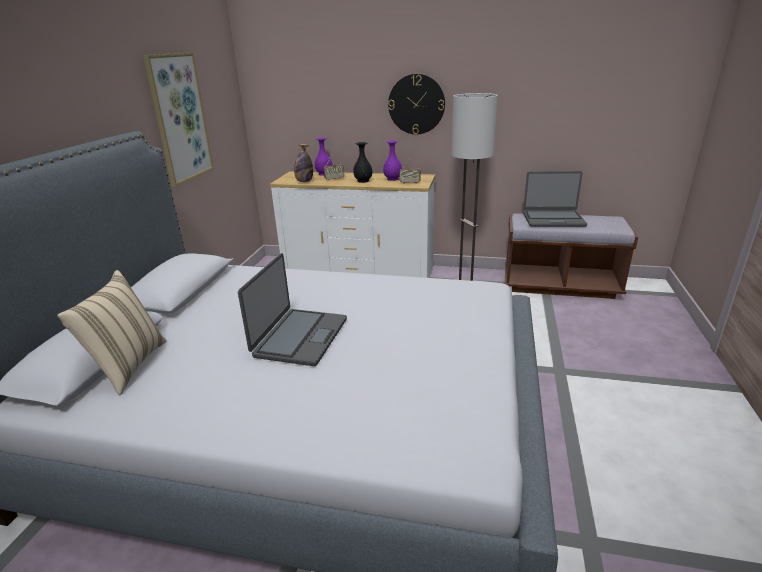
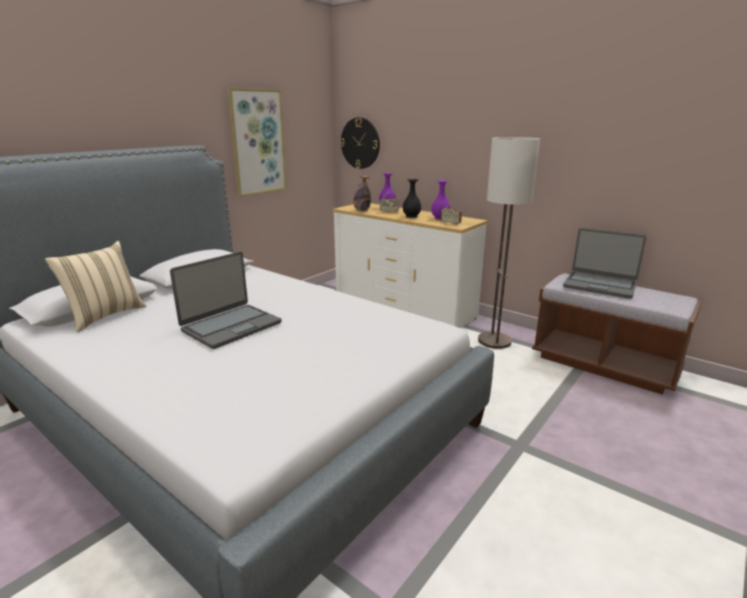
camera: 25 degrees right, 5 degrees down
wall clock [388,74,445,134] -> wall clock moved to [340,117,380,169]

